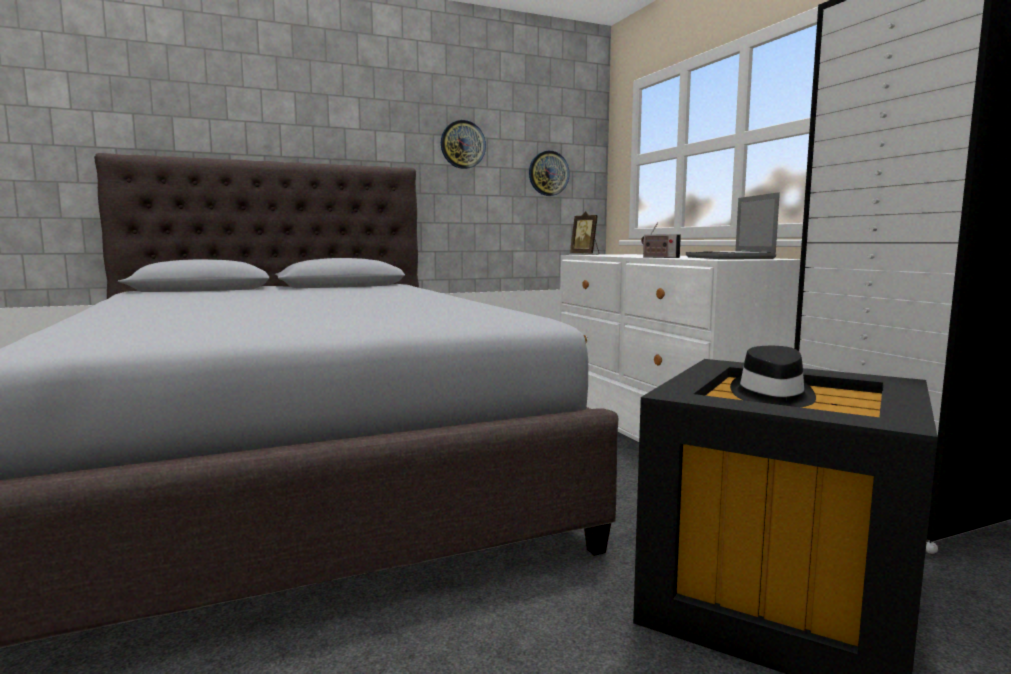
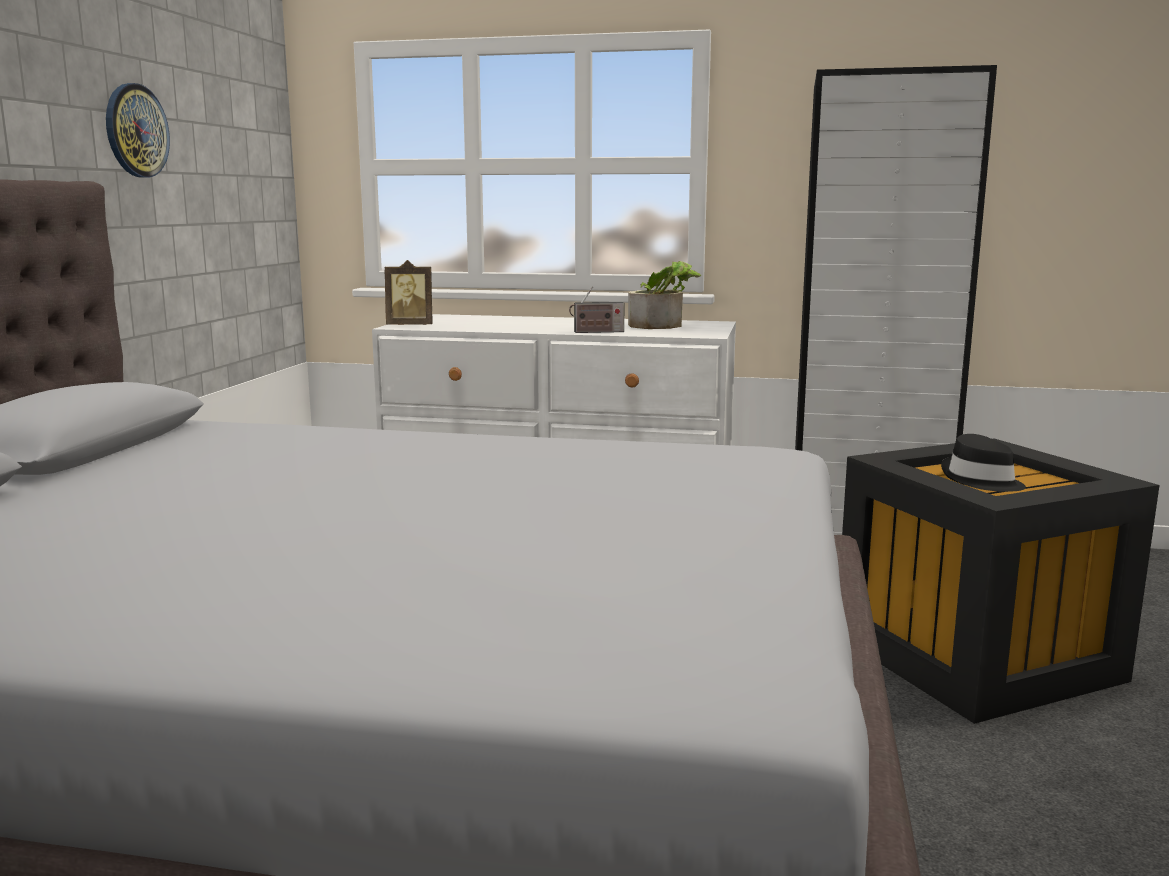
camera: 55 degrees left, 5 degrees up
wall clock [529,151,570,196] -> none
laptop [686,192,780,259] -> potted plant [628,261,701,329]

